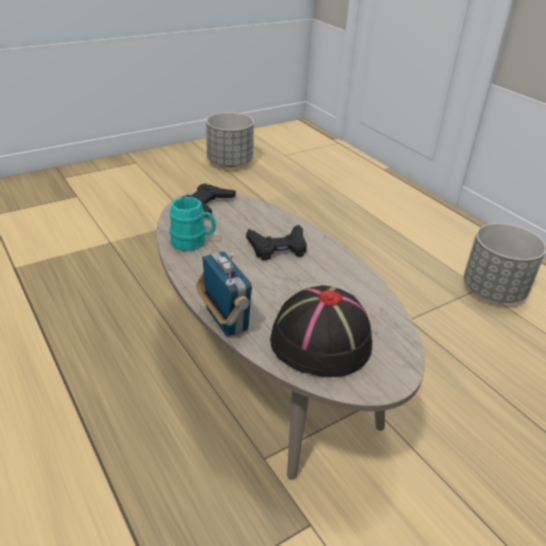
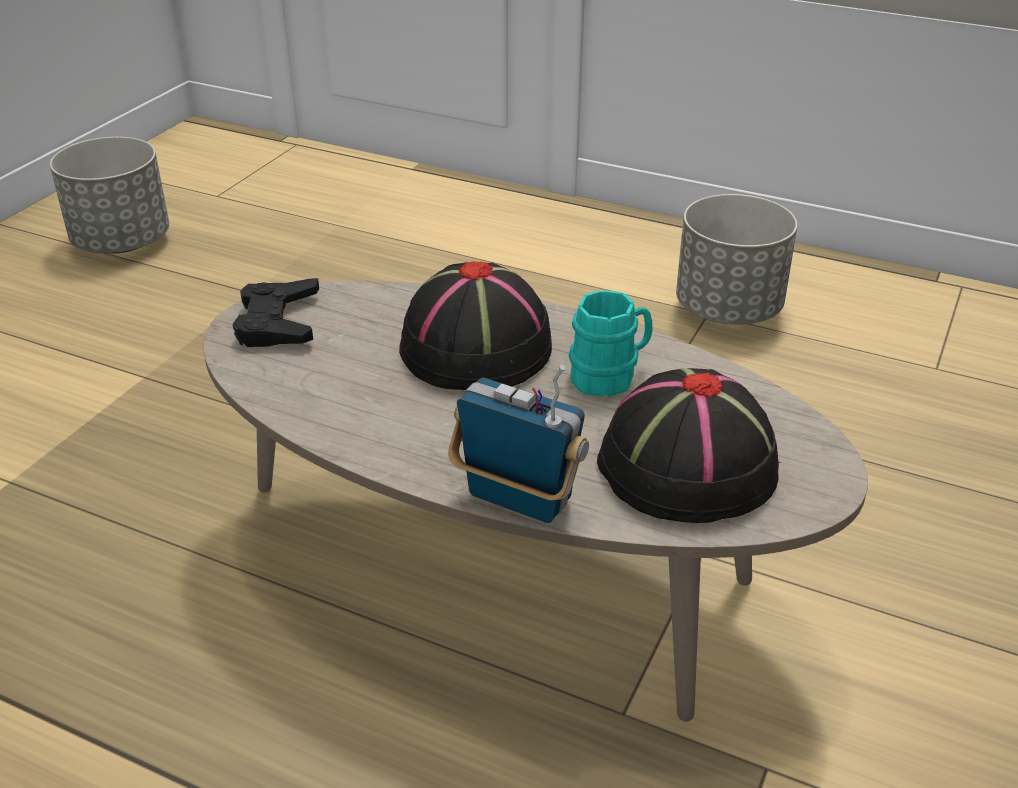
camera: 30 degrees left, 0 degrees up
turquoise mug [169,197,216,251] -> turquoise mug moved to [569,290,652,397]
black game controller [246,225,307,261] -> black hat [399,261,552,390]

